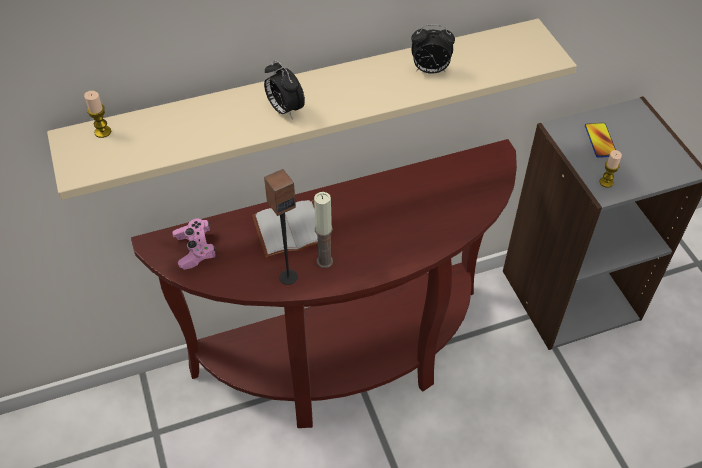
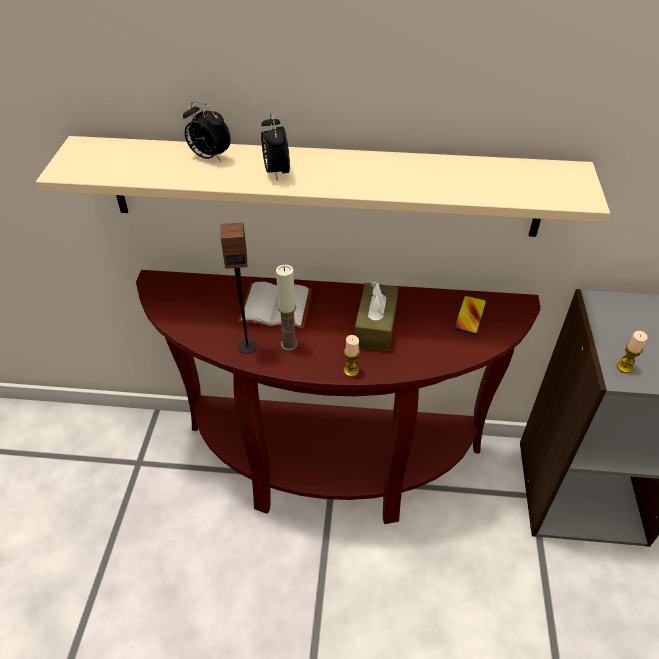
camera: 25 degrees right, 5 degrees down
candle [84,91,111,138] -> candle moved to [344,335,360,377]
pink game controller [172,219,216,270] -> none
alarm clock [411,25,455,74] -> alarm clock moved to [183,101,231,162]
phone [585,123,616,158] -> phone moved to [453,295,487,335]
none -> brown tissue box [355,281,399,351]

